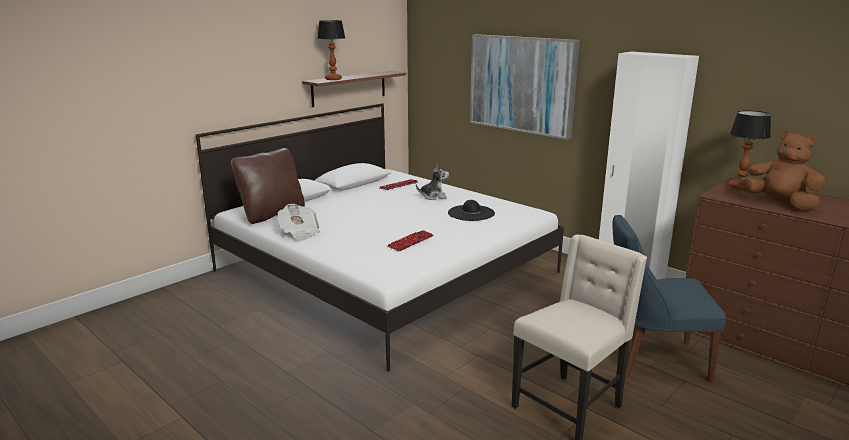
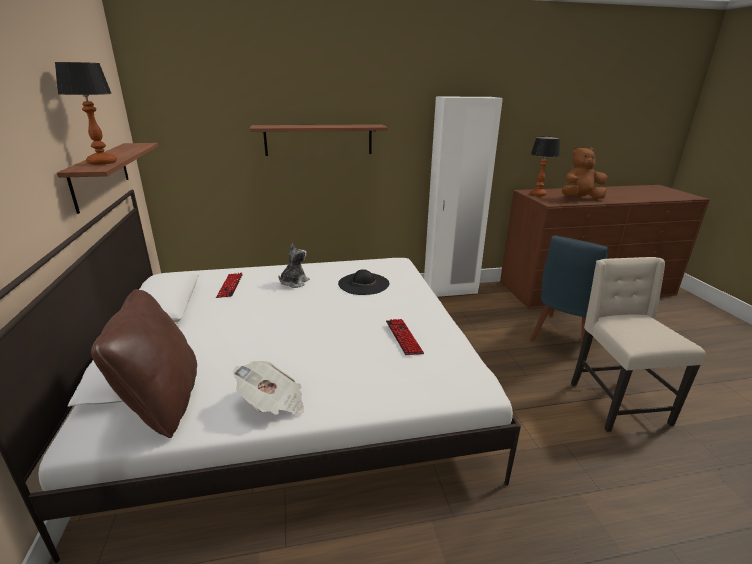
camera: 55 degrees left, 5 degrees up
picture [470,34,580,140] -> shelf [250,124,388,156]

